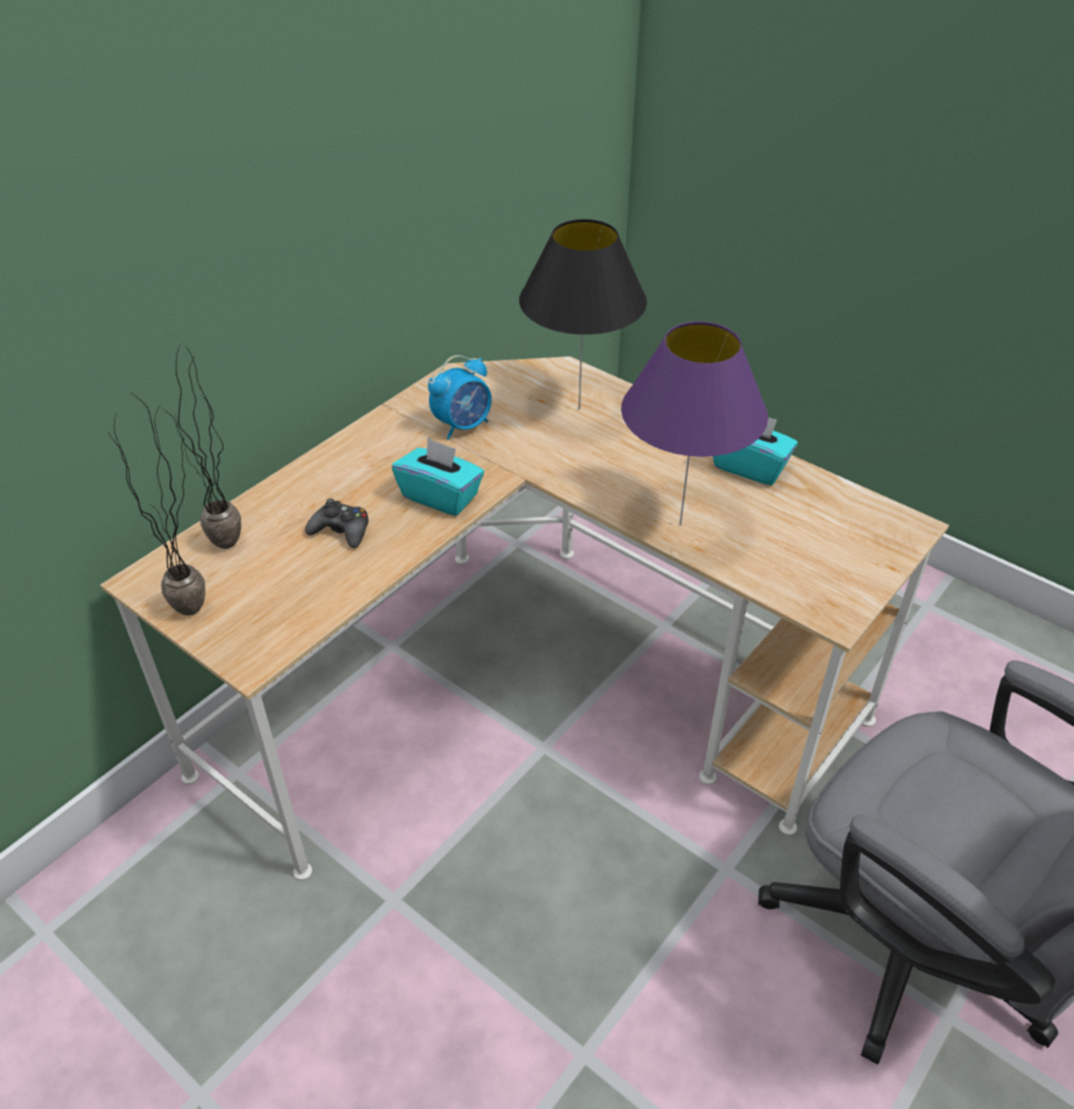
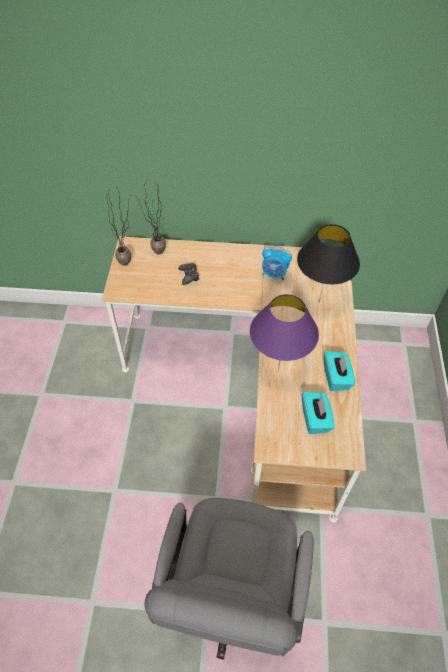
camera: 55 degrees right, 10 degrees up
turquoise tissue box [392,438,484,516] -> turquoise tissue box moved to [302,392,335,434]

